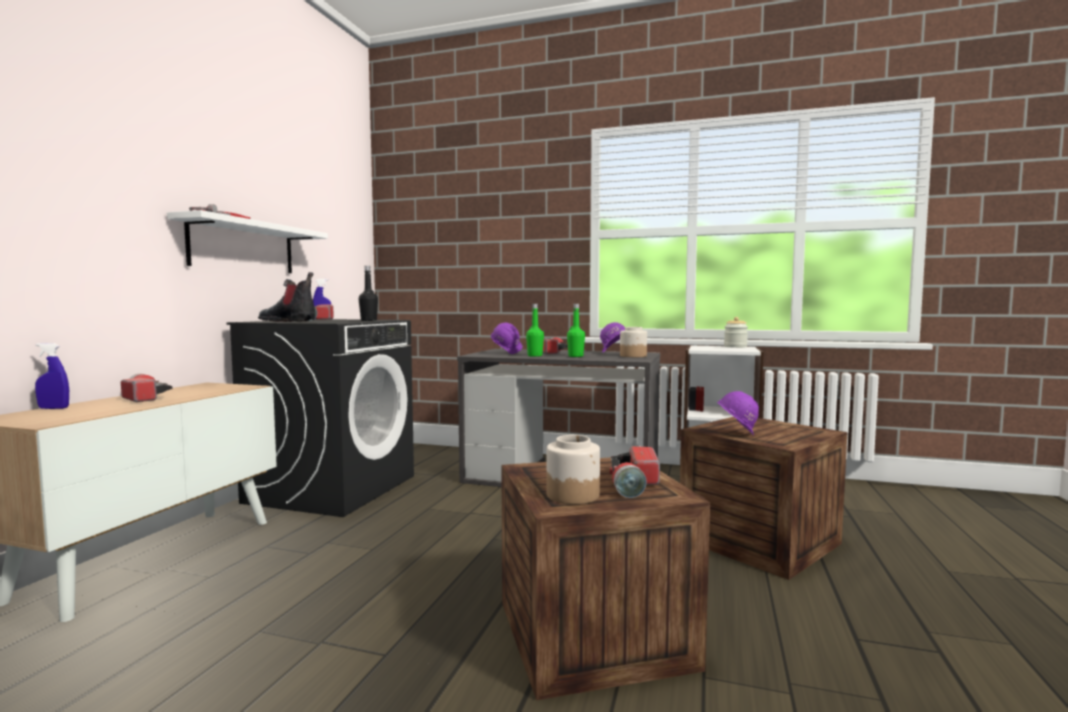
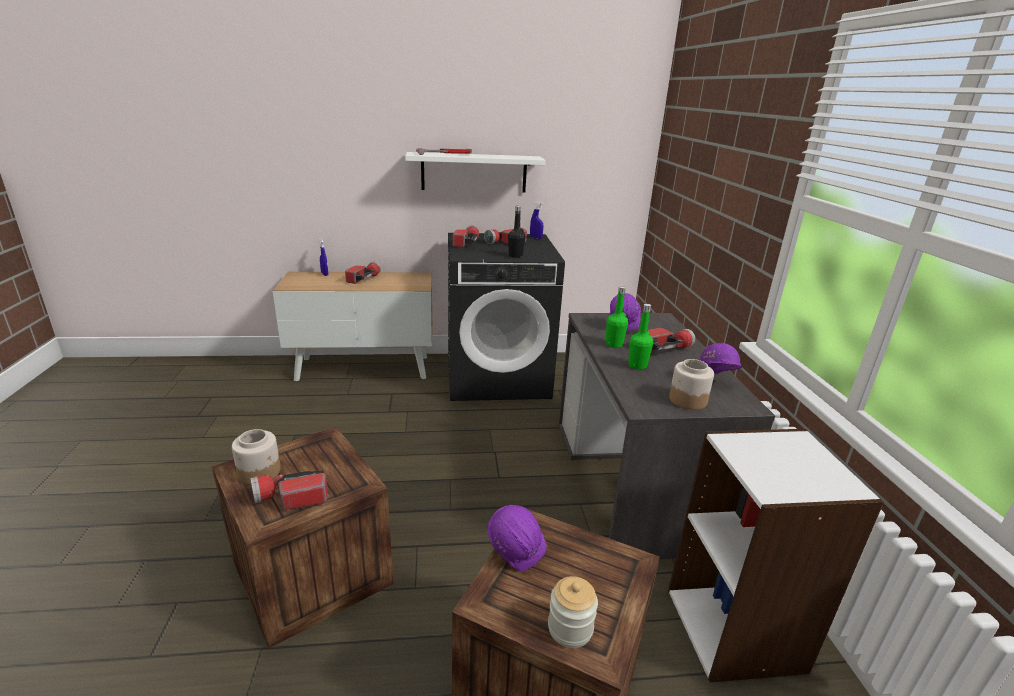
camera: 65 degrees right, 20 degrees up
boot [258,272,315,322] -> flashlight [453,226,479,248]
jar [724,317,748,348] -> jar moved to [548,576,598,648]

